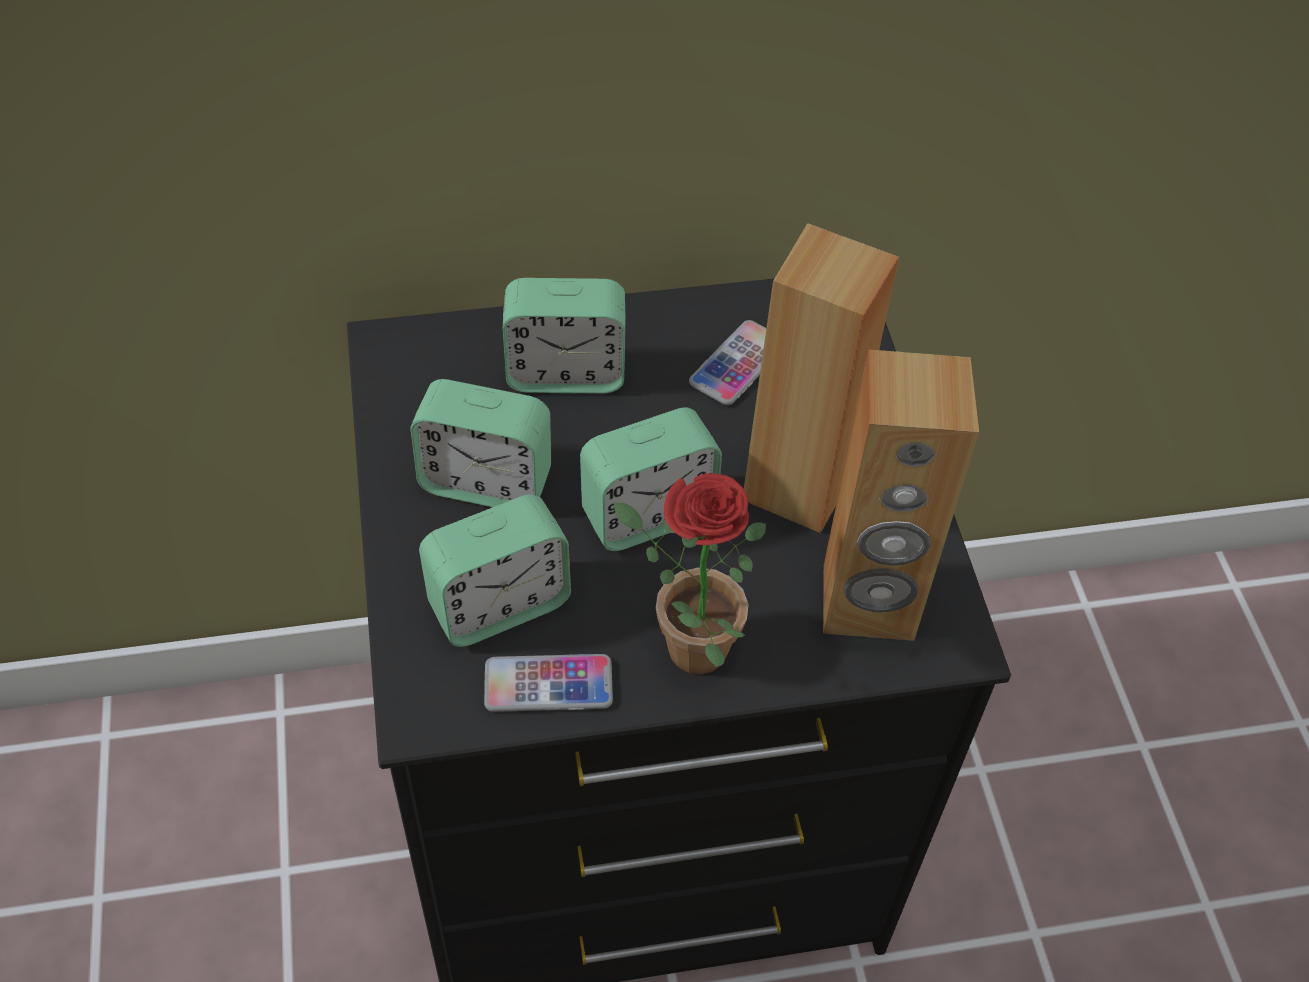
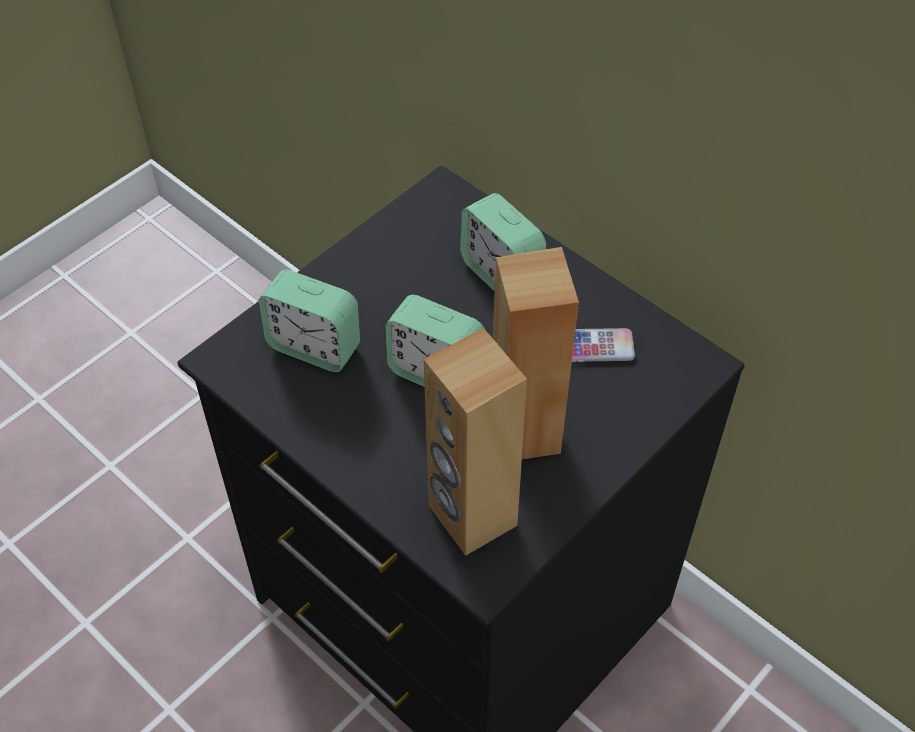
camera: 55 degrees right, 0 degrees up
alarm clock [410,379,551,507] -> none
phone [484,654,613,712] -> none
potted plant [613,473,766,675] -> none

